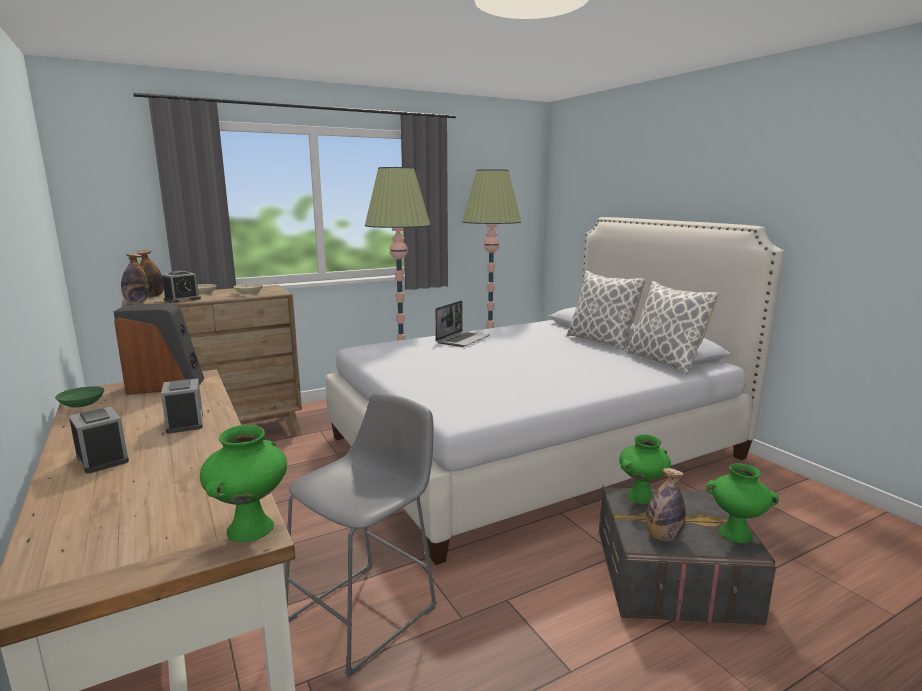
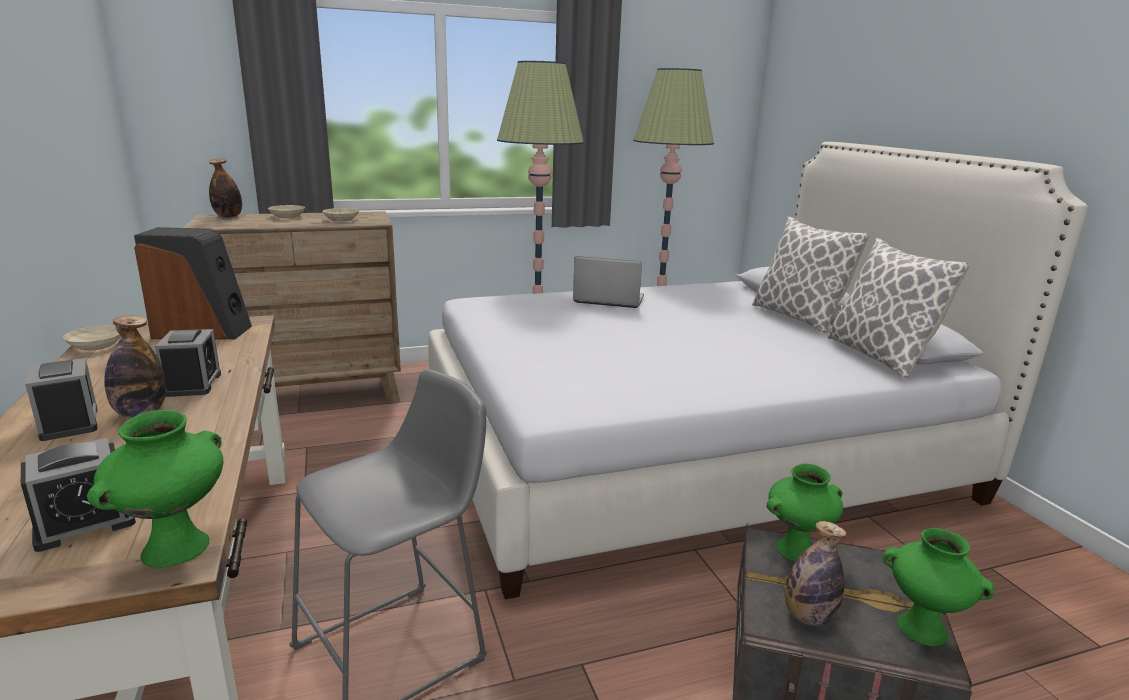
camera: 10 degrees right, 5 degrees up
green bowl [55,386,104,407] -> beige bowl [63,325,121,351]
bottle [121,254,149,303] -> bottle moved to [104,316,166,418]
alarm clock [162,270,201,303] -> alarm clock moved to [21,438,136,552]
laptop [435,300,490,347] -> laptop turned 120 degrees counterclockwise [573,256,644,308]

